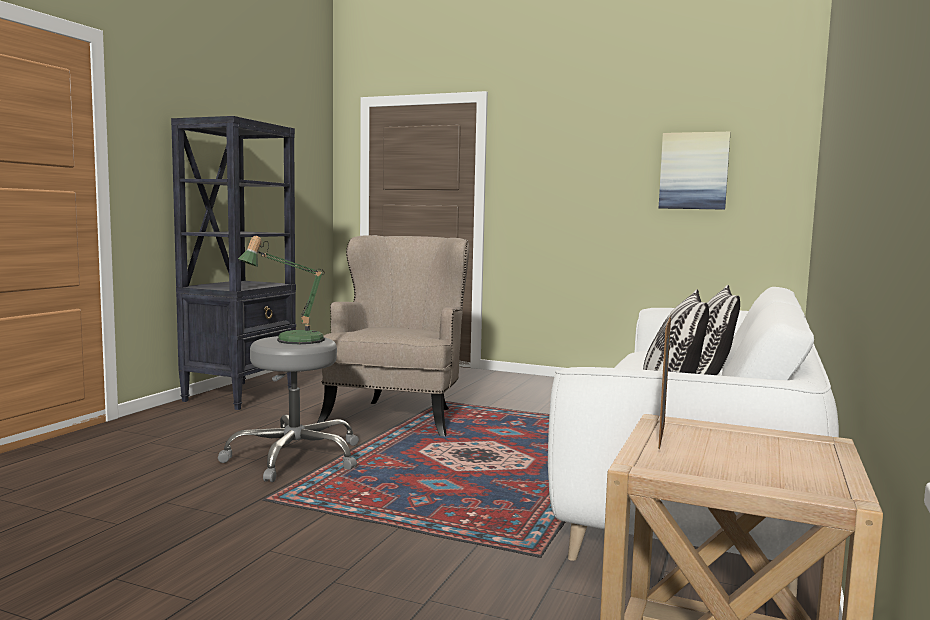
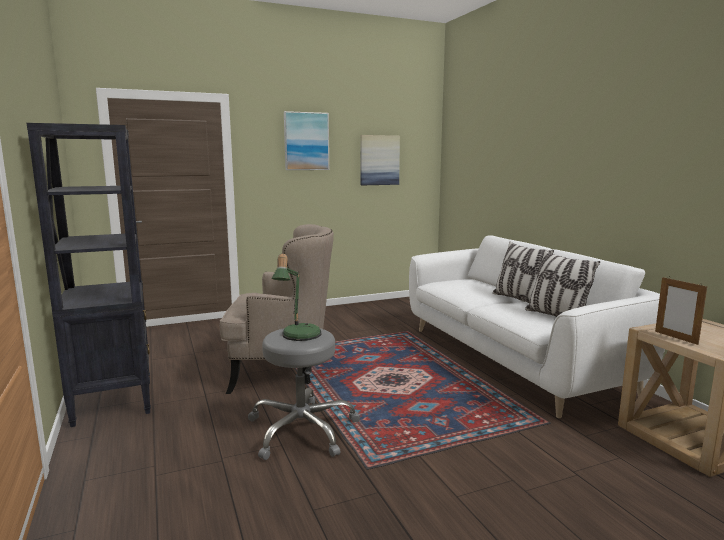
camera: 45 degrees left, 5 degrees up
beige armchair [317,235,469,436] -> beige armchair turned 120 degrees clockwise [220,224,334,394]
none -> picture [284,111,329,170]

